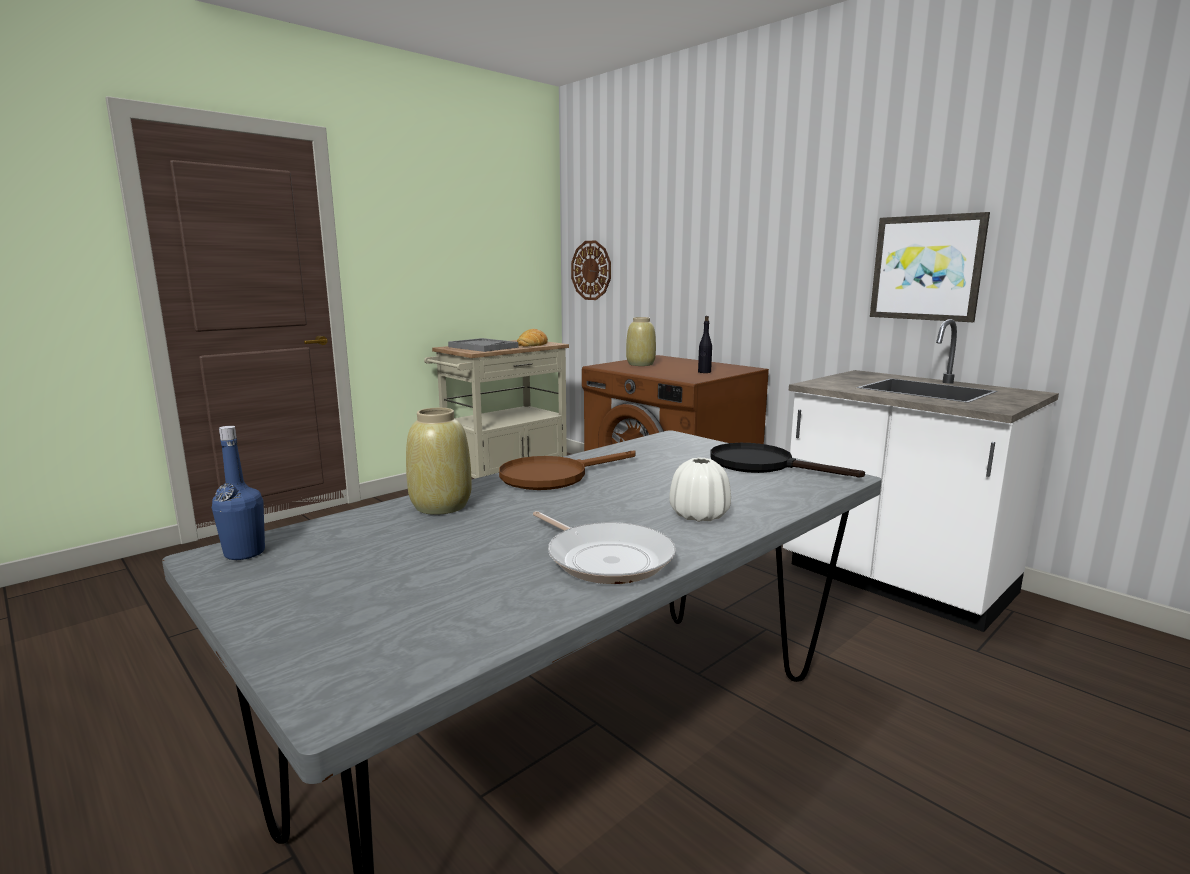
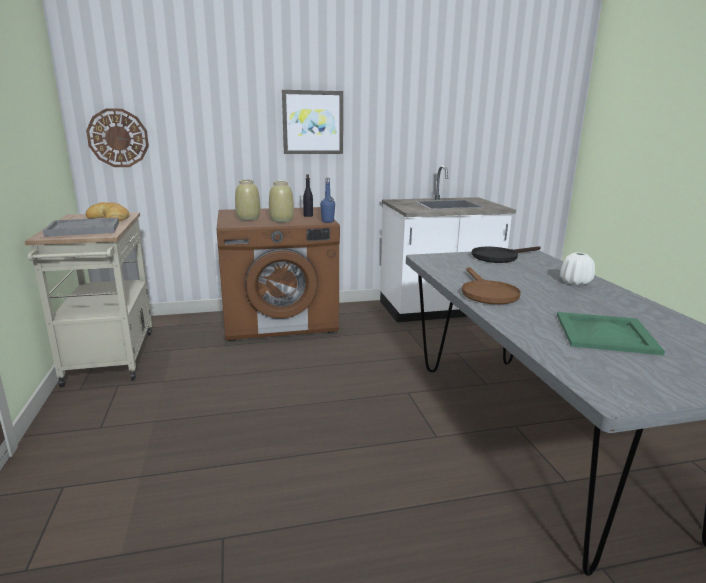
camera: 60 degrees left, 5 degrees up
blue bottle [212,426,265,560] -> blue bottle moved to [320,178,335,223]
beige vase [406,408,472,515] -> beige vase moved to [269,181,294,222]
frying pan [533,511,676,584] -> none
picture [870,212,990,322] -> picture moved to [282,90,343,154]
none -> green tray [557,312,665,355]

